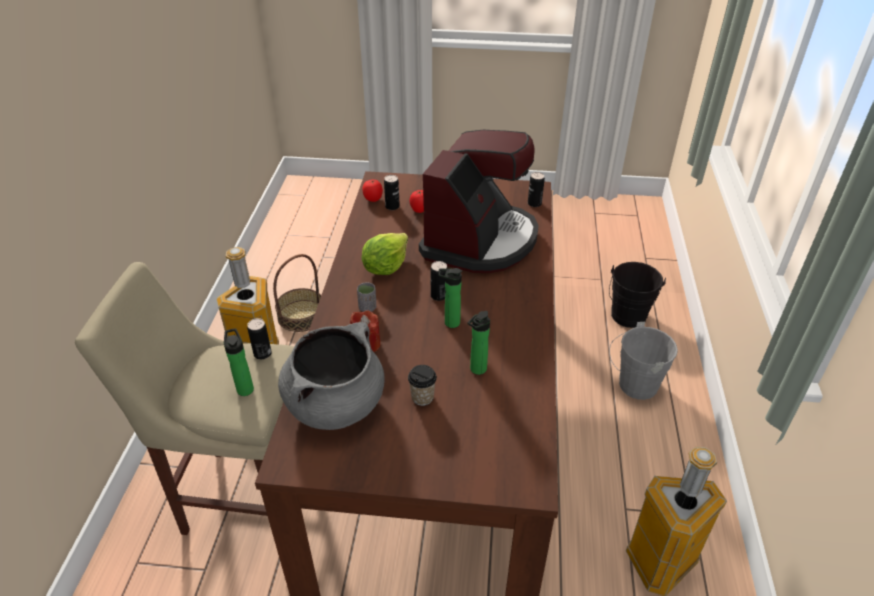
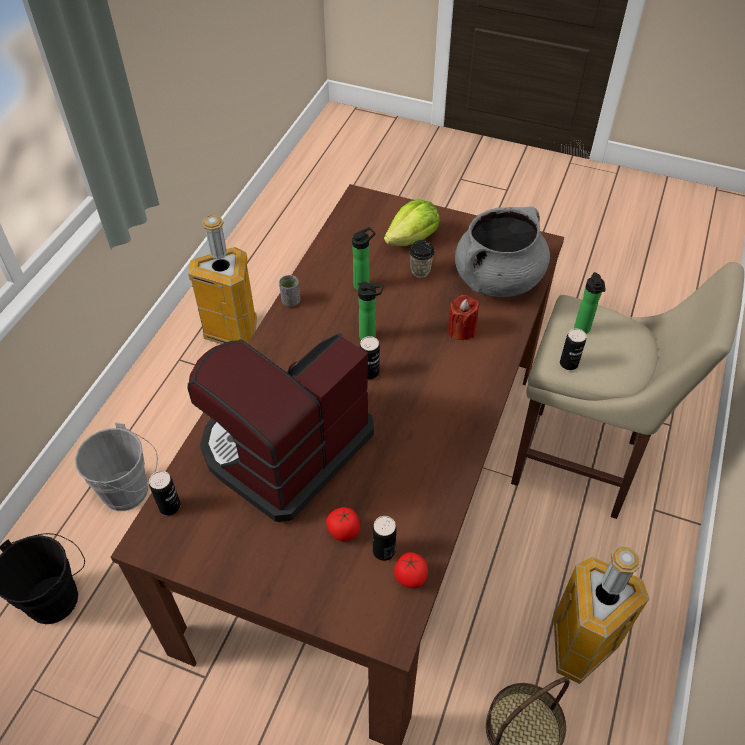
camera: 165 degrees left, 10 degrees up
grey cup [357,282,376,312] -> grey cup moved to [279,275,300,306]
lettuce [361,233,408,275] -> lettuce moved to [384,199,440,246]

